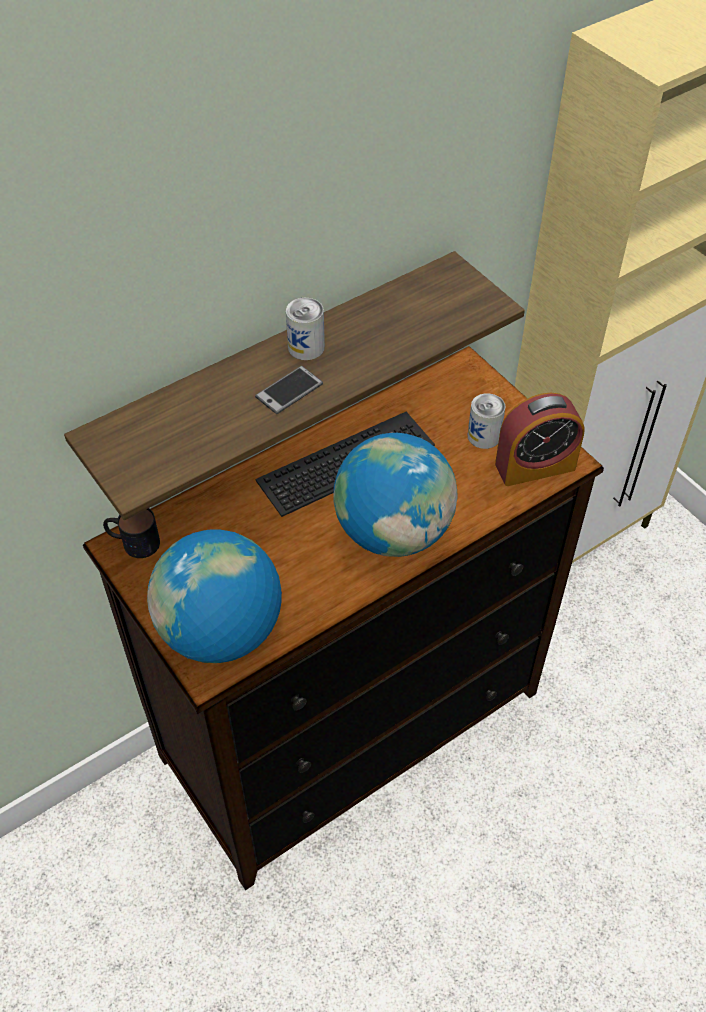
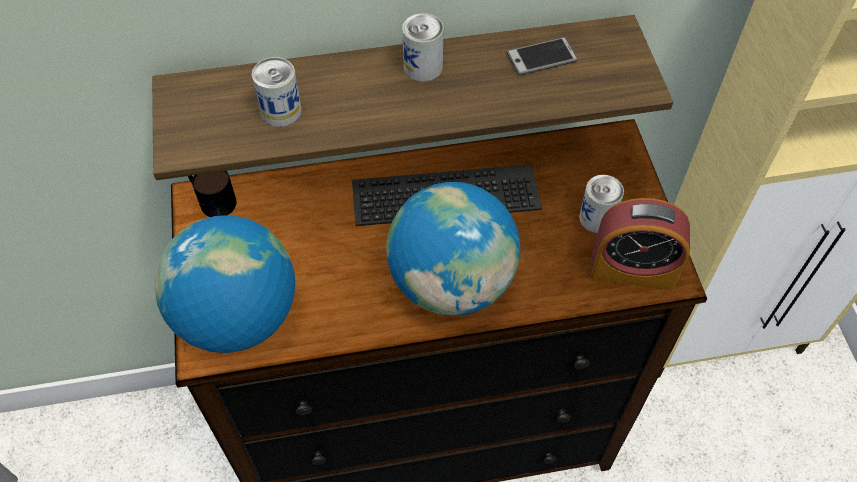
camera: 25 degrees right, 5 degrees up
phone [255,366,323,414] -> phone moved to [506,37,578,76]
none -> can [252,57,302,127]

